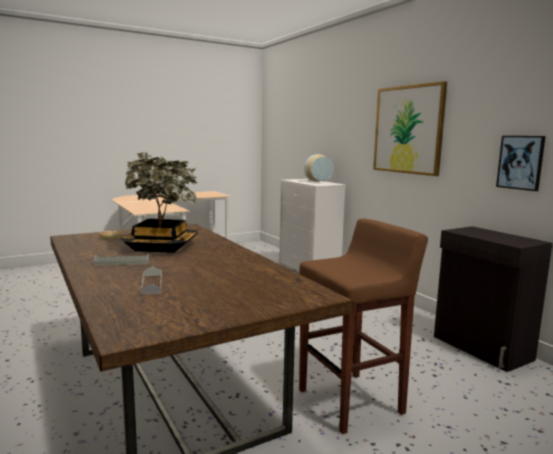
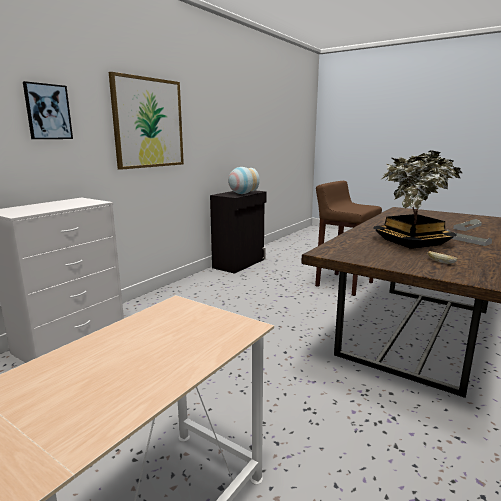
camera: 115 degrees left, 5 degrees up
vase [304,154,334,182] -> vase moved to [228,167,260,194]
picture [496,136,546,191] -> picture moved to [23,81,73,139]

